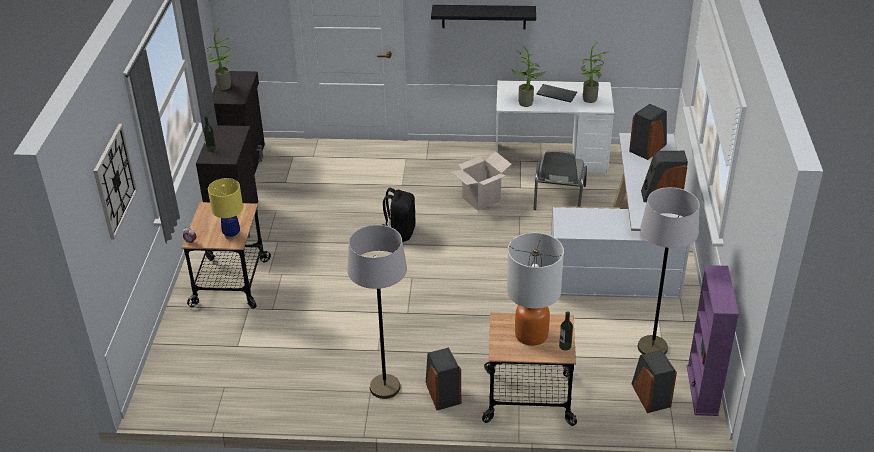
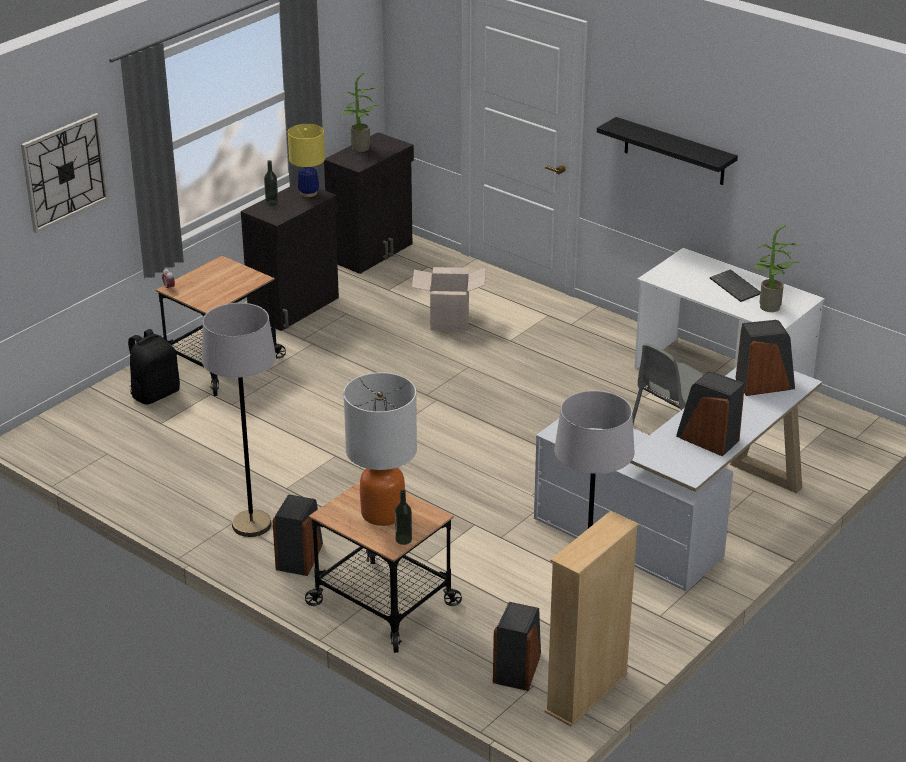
camera: 35 degrees right, 5 degrees down
yellow table lamp [208,178,243,239] -> yellow table lamp moved to [288,124,325,197]
black backpack [383,188,415,242] -> black backpack moved to [128,329,180,405]
cardboard box [451,152,512,211] -> cardboard box moved to [412,267,486,331]
potted plant [511,47,546,107] -> none
purple bookcase [687,265,739,416] -> beige bookcase [544,511,638,727]

